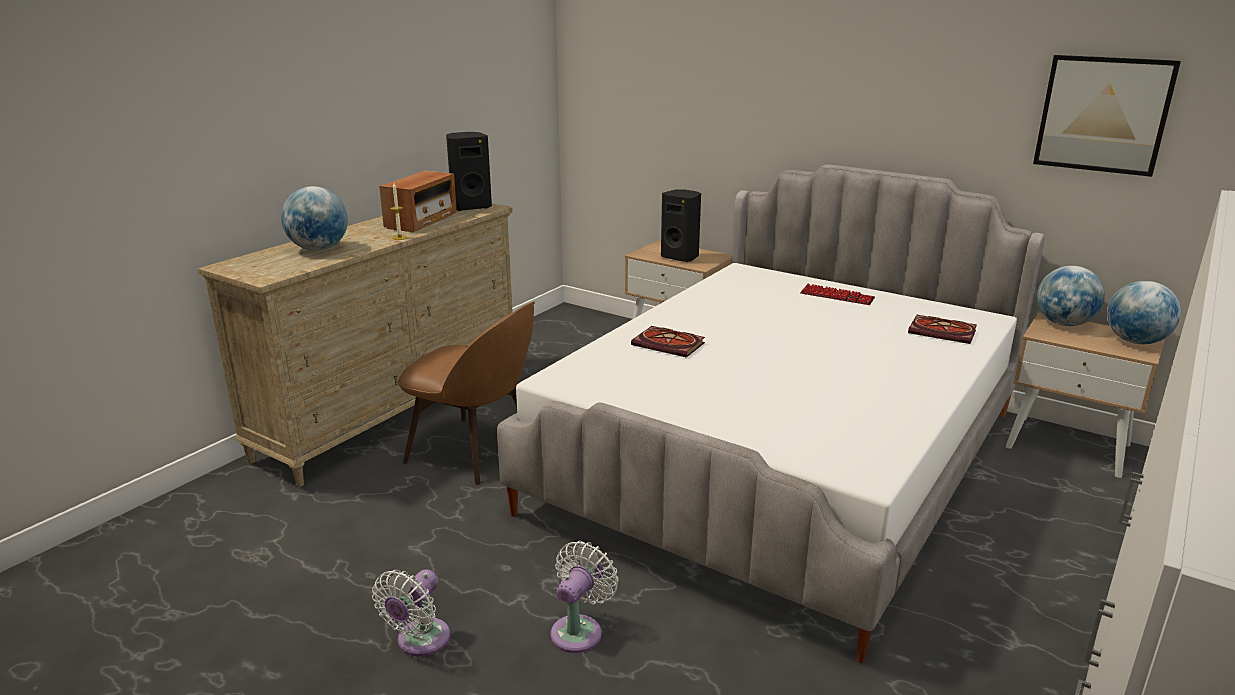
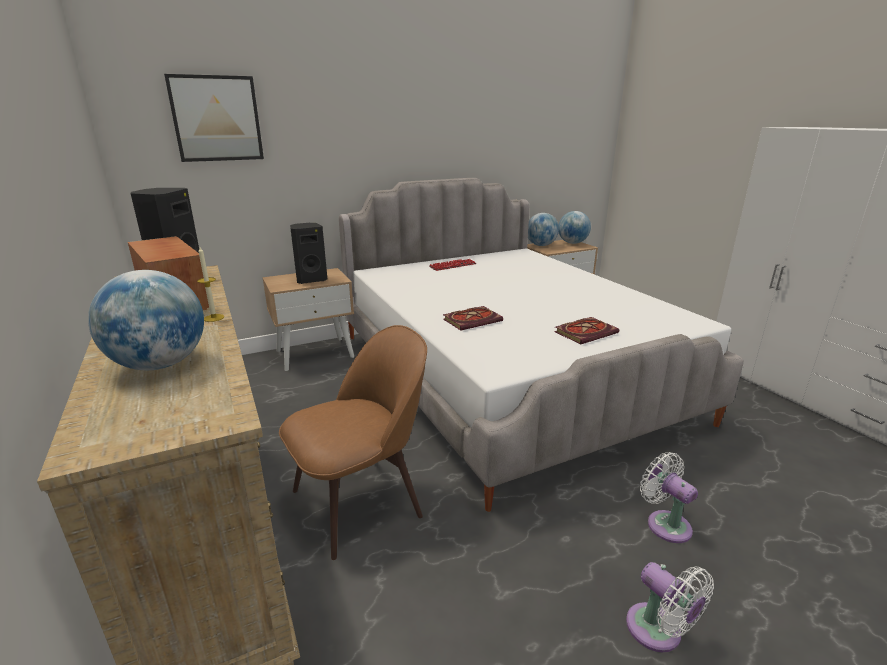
camera: 60 degrees left, 0 degrees up
book [908,315,977,344] -> book moved to [554,317,619,344]
picture [1033,55,1181,177] -> picture moved to [164,74,264,162]

